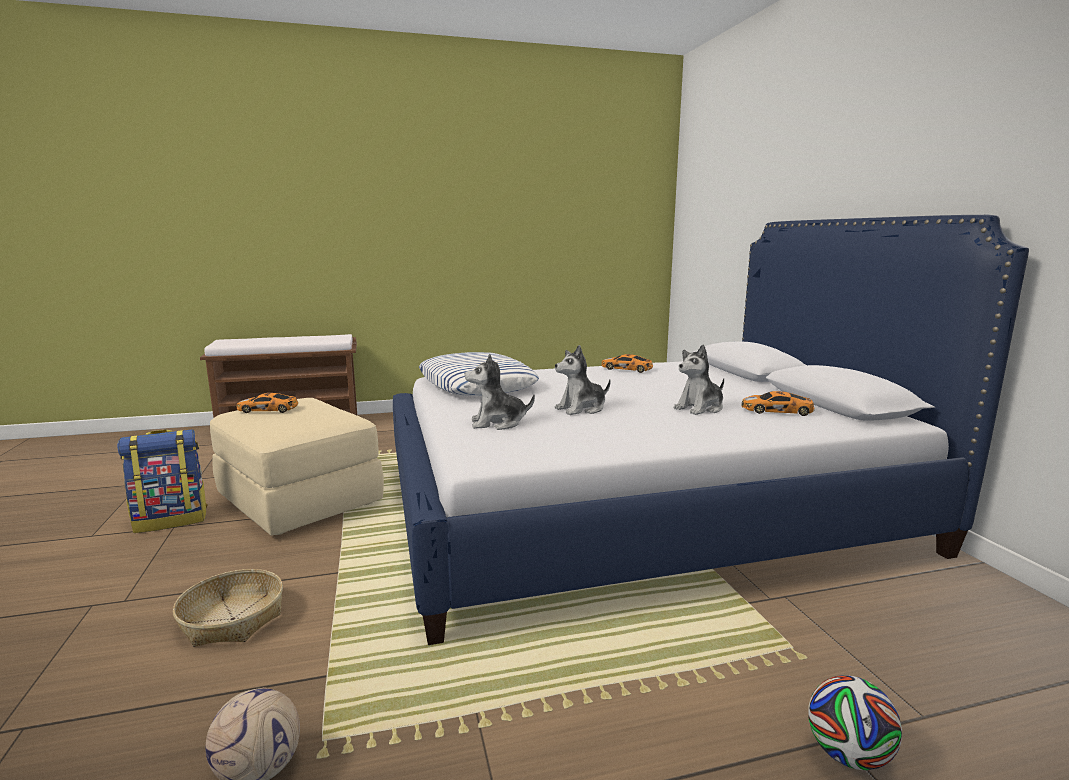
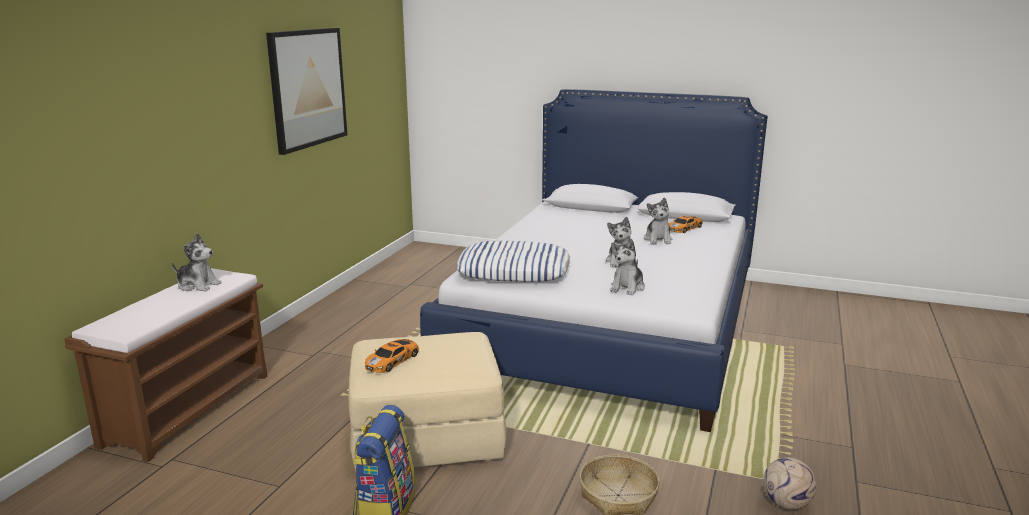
camera: 55 degrees left, 5 degrees up
toy car [601,354,653,373] -> none
football [808,676,902,770] -> none
none -> plush toy [172,233,222,292]
none -> picture [266,28,347,155]

